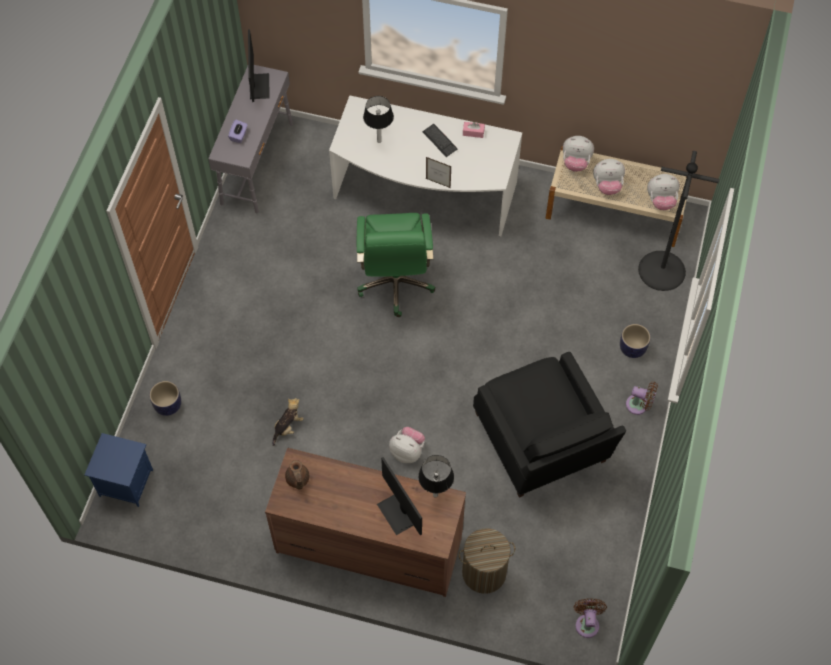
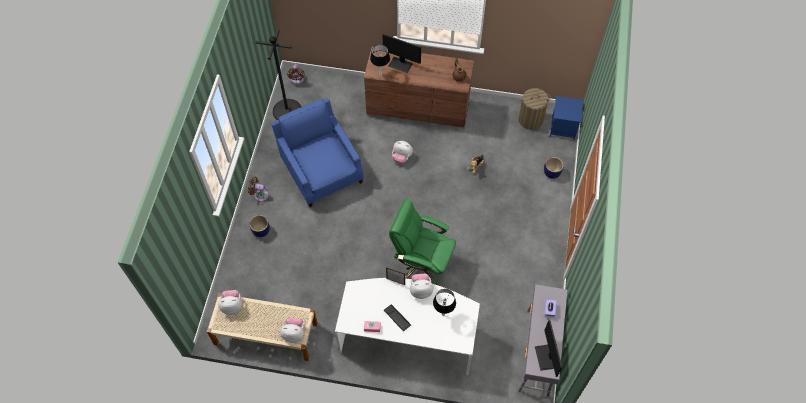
camera: 175 degrees right, 0 degrees up
green office chair [357,213,435,317] -> green office chair turned 60 degrees counterclockwise [389,199,456,285]
monitor [377,457,422,535] -> monitor turned 150 degrees clockwise [383,34,421,73]
laundry basket [459,528,515,594] -> laundry basket moved to [518,88,551,130]
black armchair [473,352,626,498] -> blue armchair [271,98,364,207]
plush toy [593,159,625,195] -> plush toy moved to [410,274,434,299]
black clothes rack [638,151,719,291] -> black clothes rack moved to [256,30,301,120]

